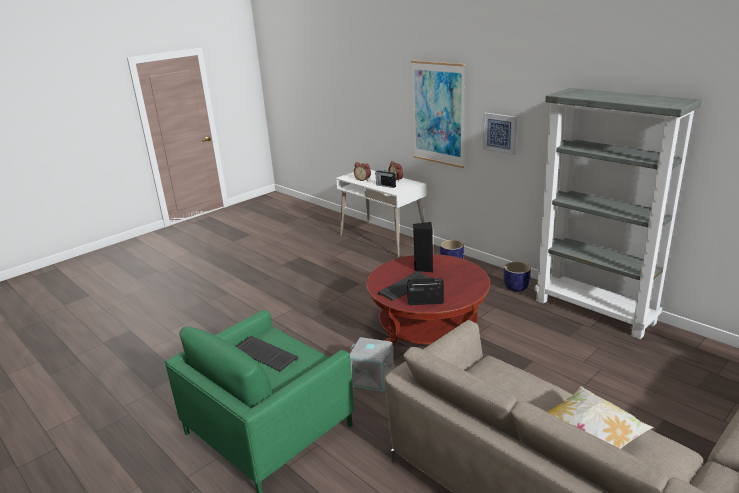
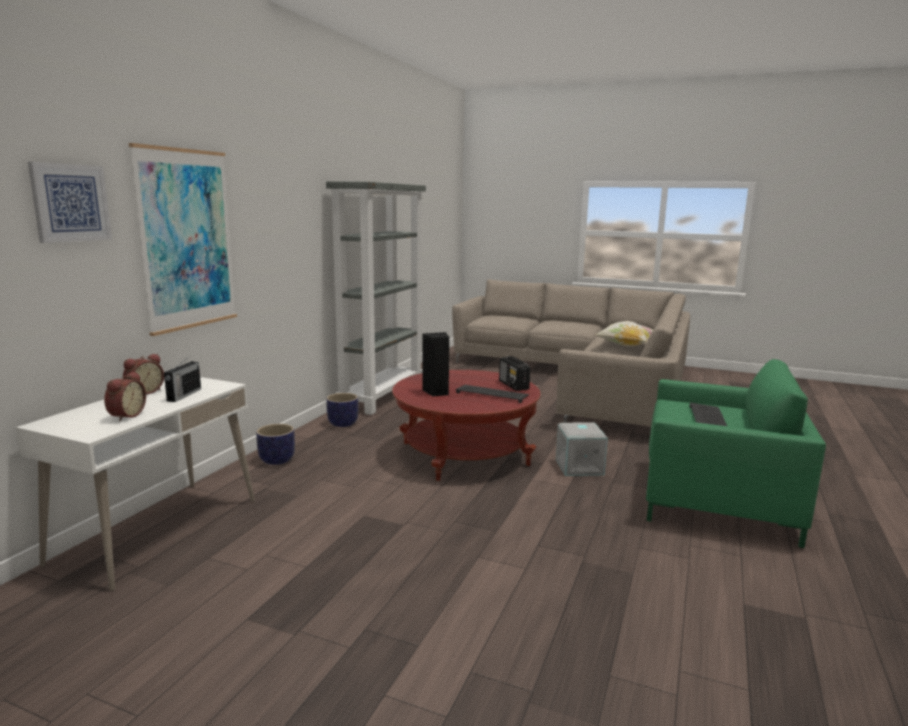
camera: 115 degrees left, 10 degrees down
picture [482,113,517,155] -> picture moved to [28,162,112,243]

